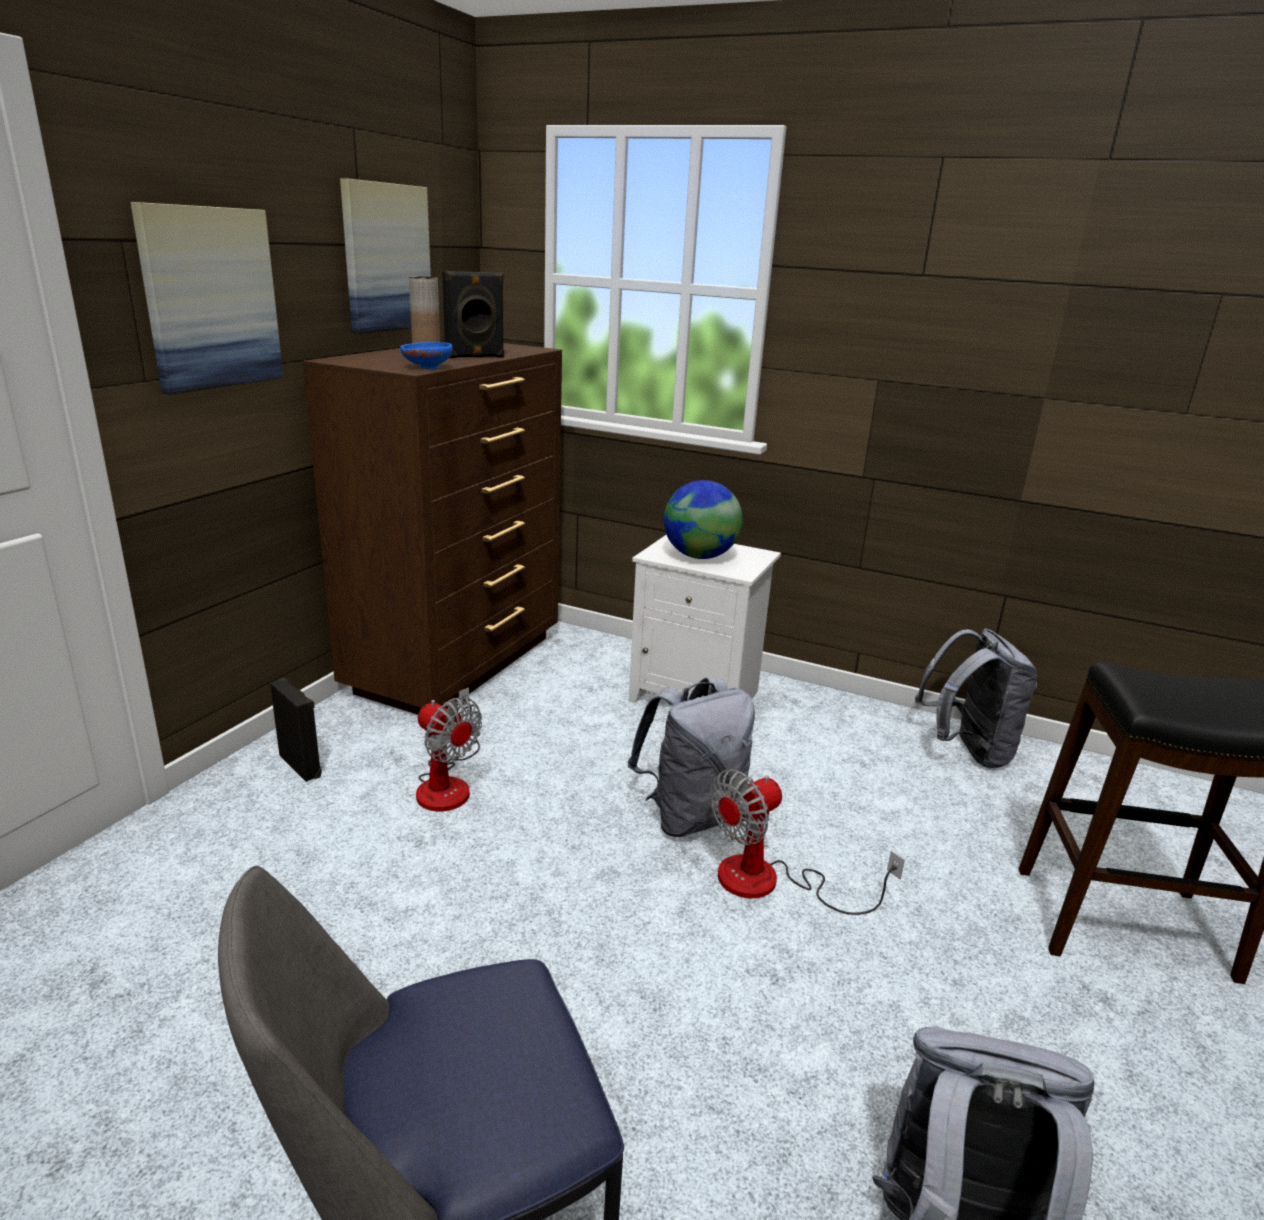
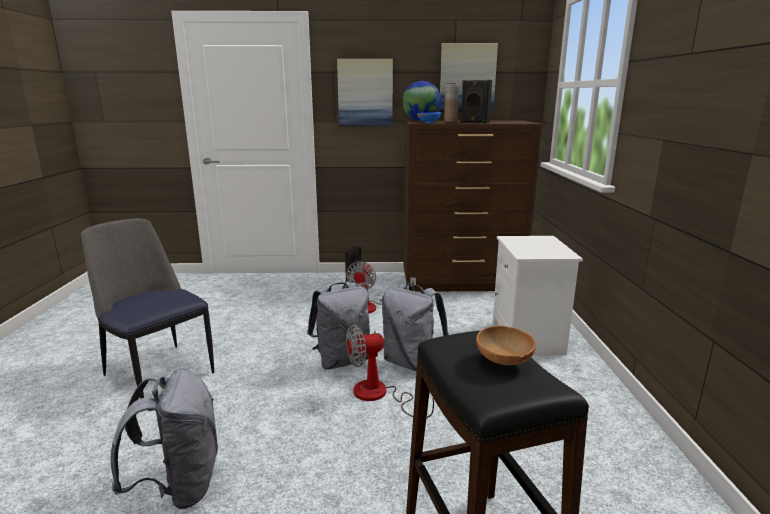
camera: 65 degrees right, 5 degrees down
globe [664,480,743,559] -> globe moved to [402,81,441,121]
fan [710,770,905,915] -> fan turned 45 degrees counterclockwise [346,324,434,418]
grey backpack [915,628,1038,768] -> grey backpack moved to [307,282,370,369]
none -> brown bowl [476,325,536,365]

